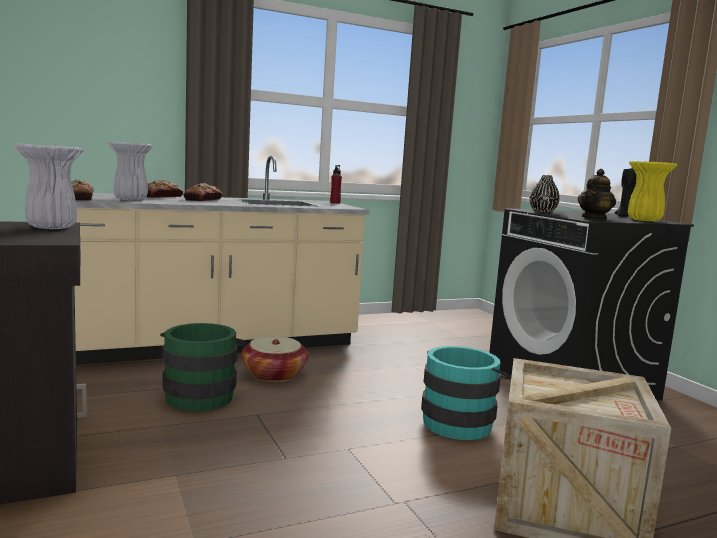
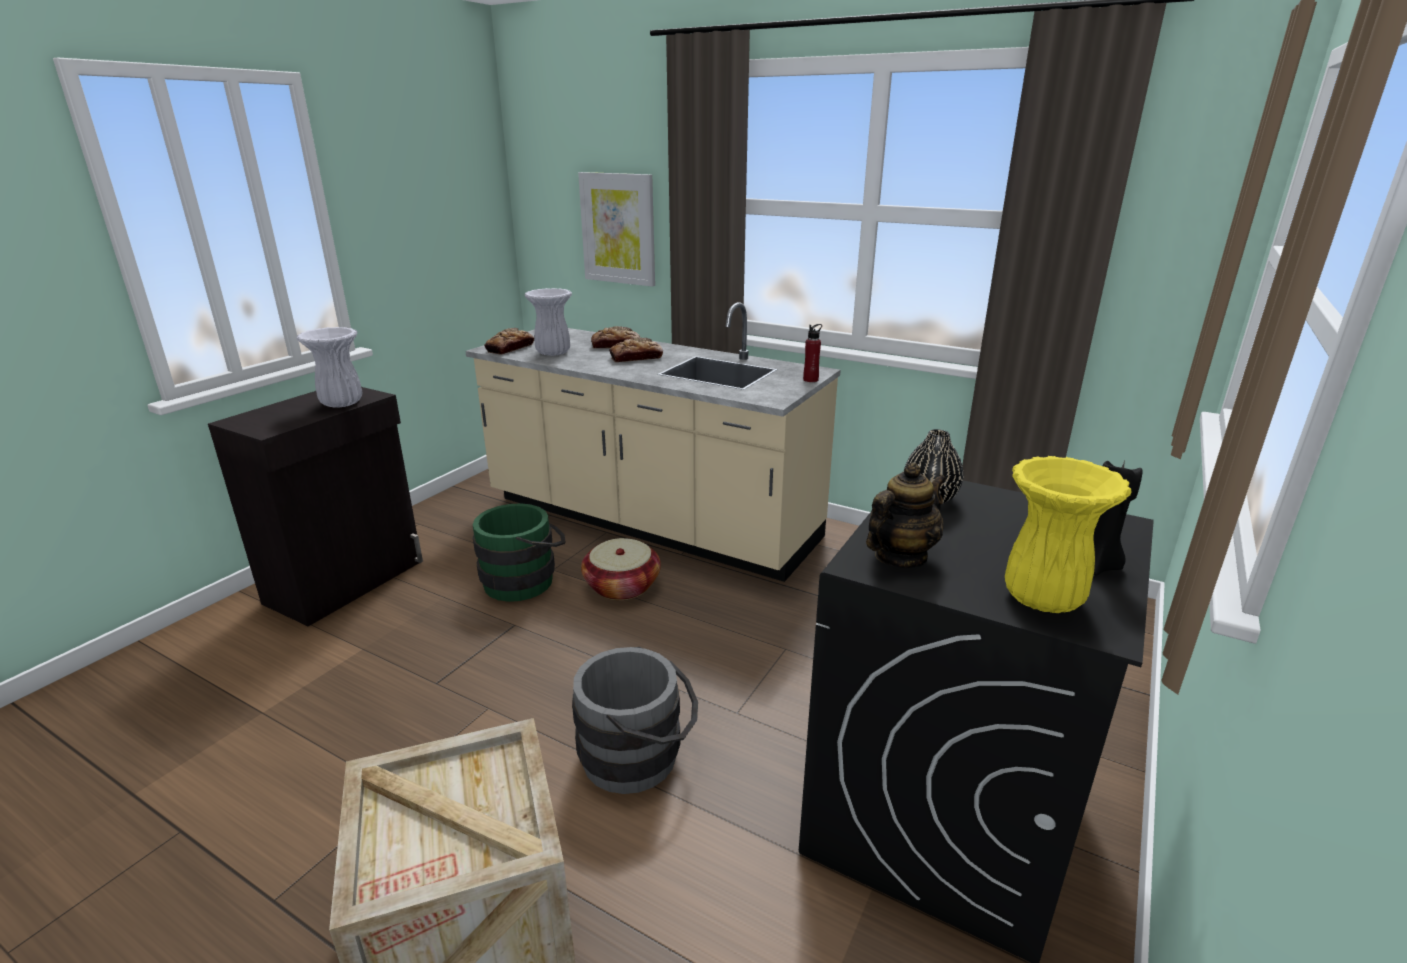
camera: 55 degrees right, 15 degrees up
turquoise bucket [421,346,511,440] -> grey bucket [572,647,698,794]
teapot [578,169,616,220] -> teapot turned 135 degrees clockwise [866,462,946,568]
none -> picture [578,172,655,287]

